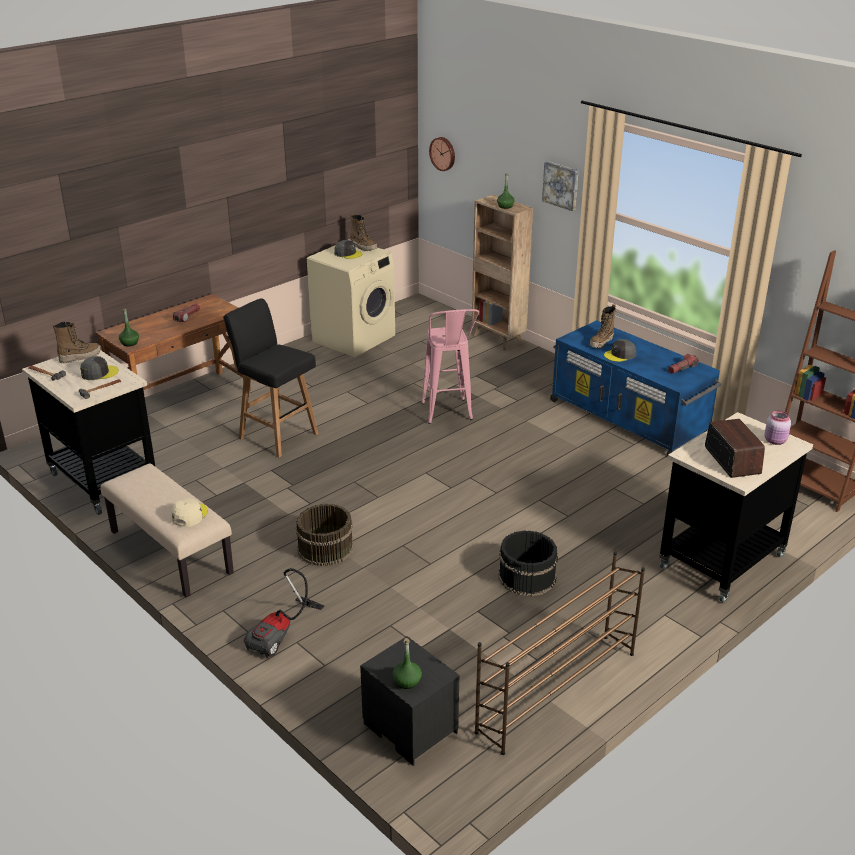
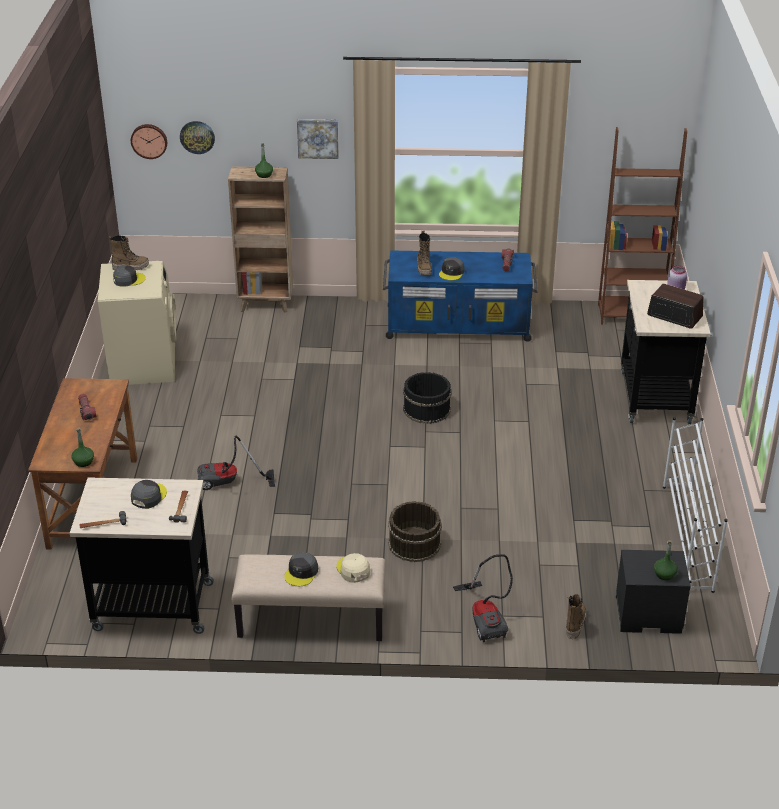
camera: 45 degrees left, 5 degrees up
boot [53,322,101,363] -> boot moved to [566,594,586,639]
black stool [223,298,318,457] -> vacuum cleaner [198,436,275,490]
pink stool [421,309,479,424] -> none
brown shoe rack [475,552,645,755] -> white shoe rack [663,417,728,593]
black bucket [498,530,558,596] -> black bucket moved to [403,372,451,424]
none -> wall clock [180,121,215,154]
none -> grey cap [284,552,318,586]

